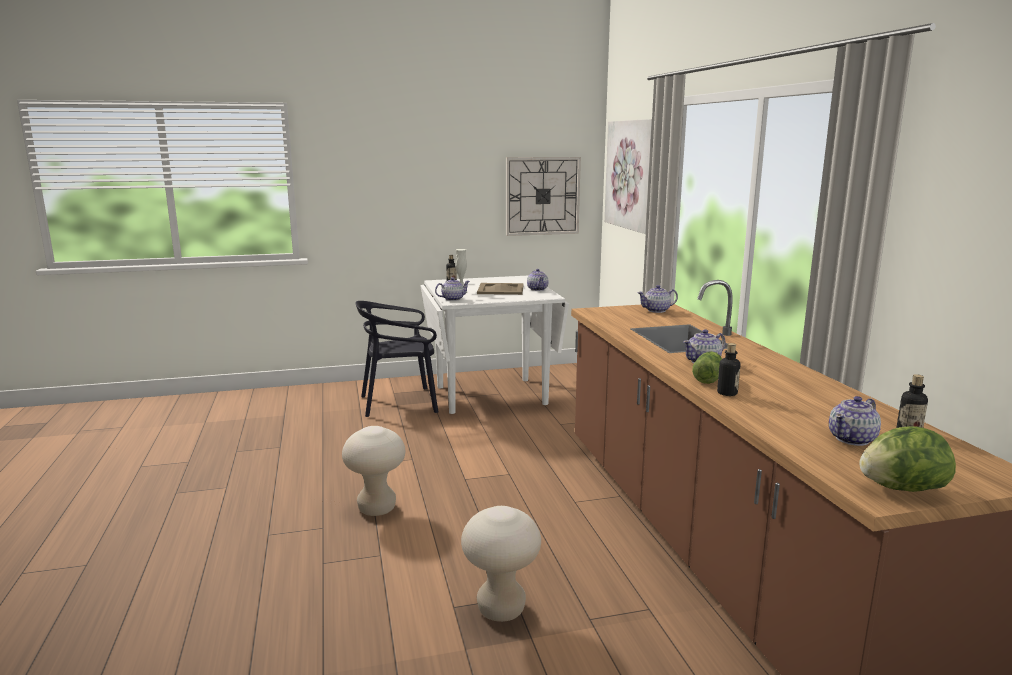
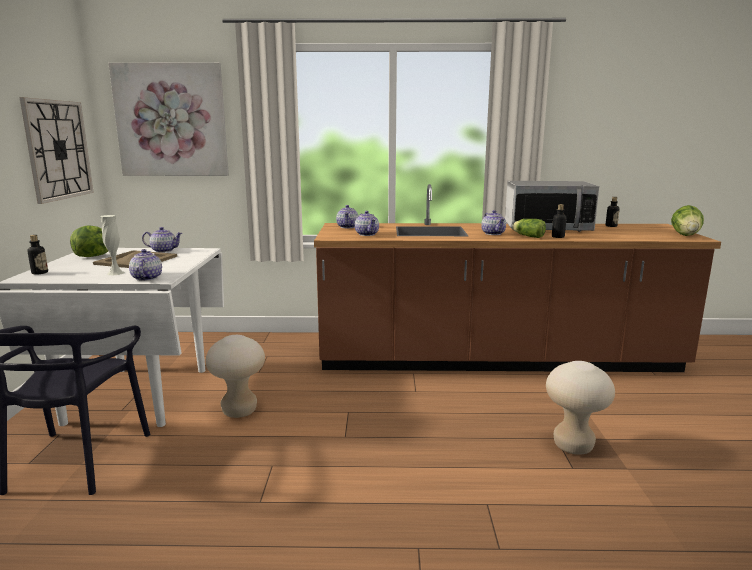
camera: 75 degrees left, 0 degrees up
beige stool [342,426,406,516] -> beige stool moved to [205,335,265,418]
teapot [829,396,881,446] -> teapot moved to [355,211,379,236]
none -> lettuce [70,225,108,257]
none -> microwave [505,181,599,232]

